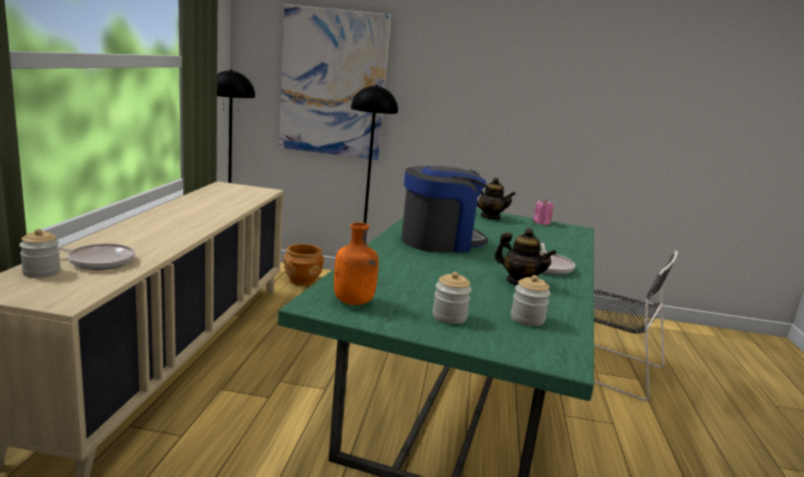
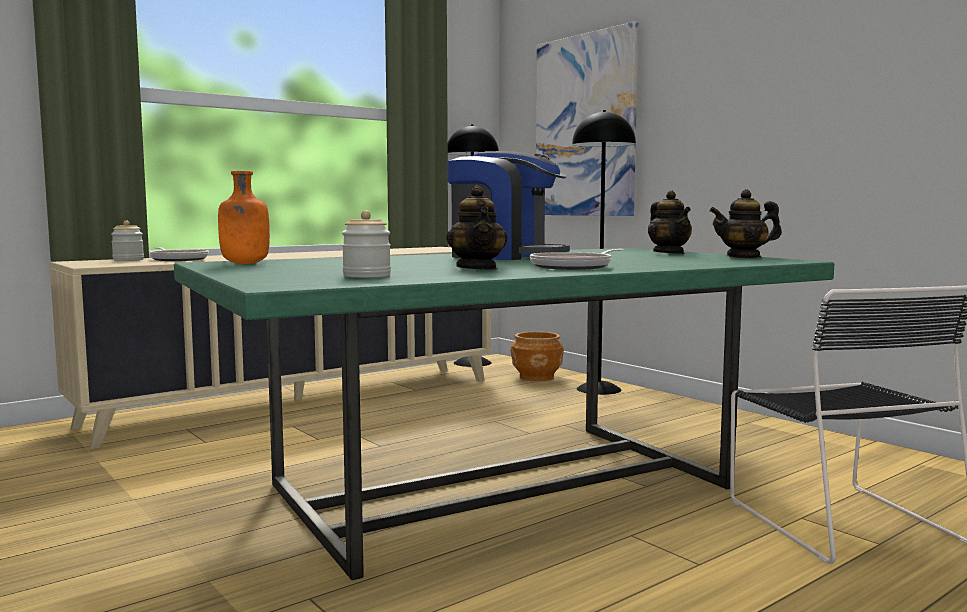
camera: 45 degrees right, 10 degrees down
jar [432,272,472,324] -> none
pink candle [533,199,553,225] -> teapot [709,189,782,258]

